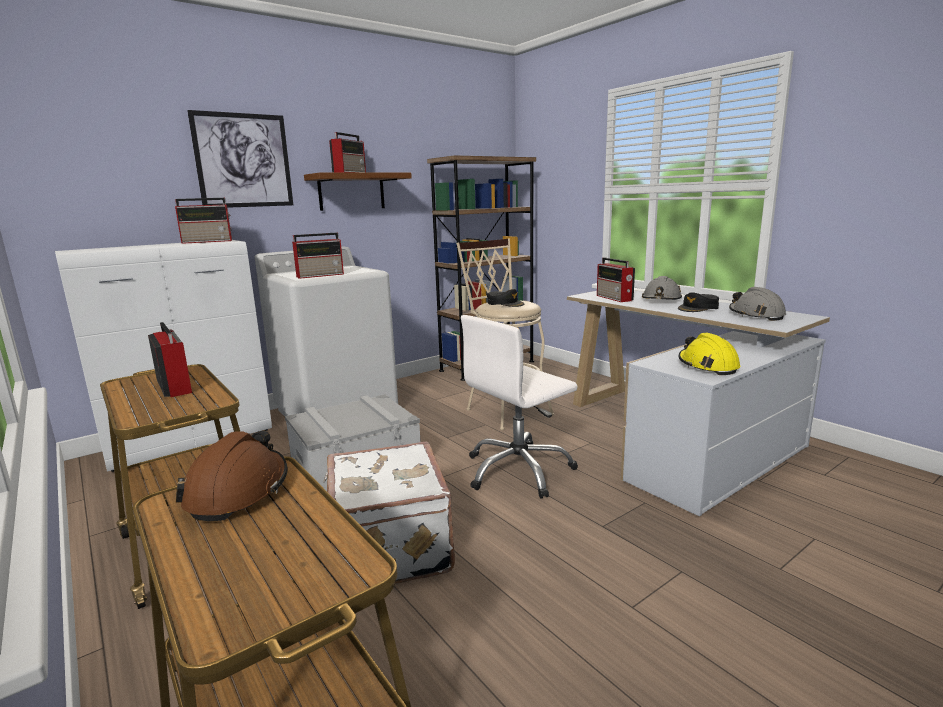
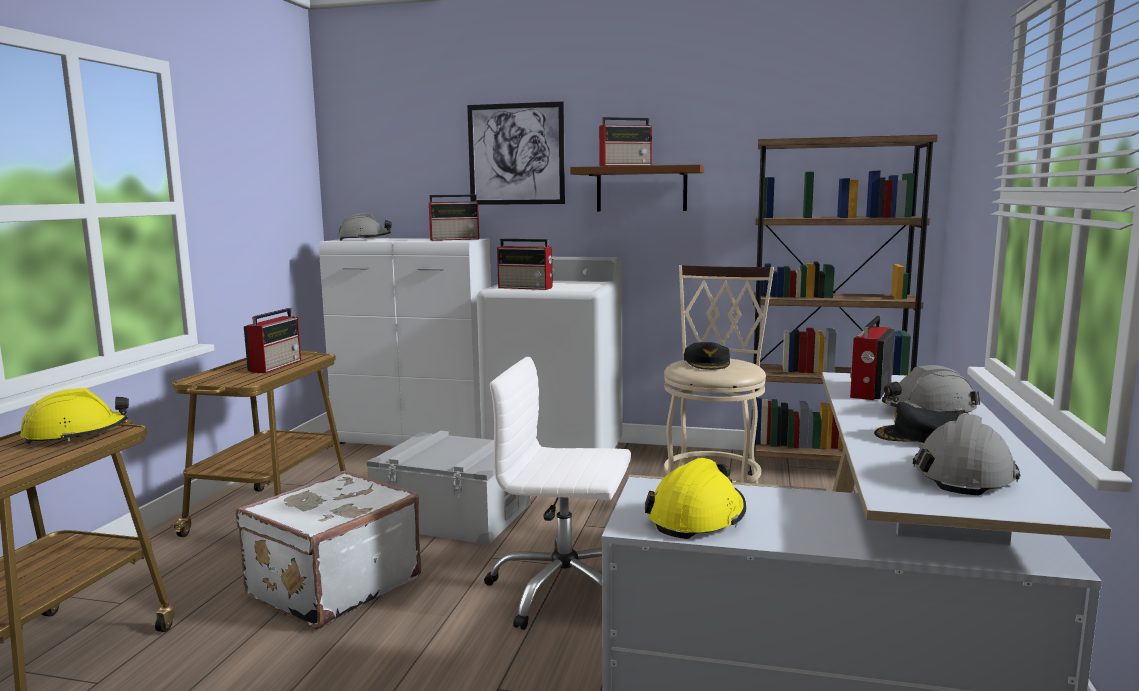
camera: 50 degrees right, 5 degrees down
radio [175,198,232,244] -> radio turned 45 degrees counterclockwise [429,194,480,241]
brown hard hat [176,430,288,521] -> yellow hard hat [20,388,129,444]
none -> grey hard hat [338,213,392,241]

